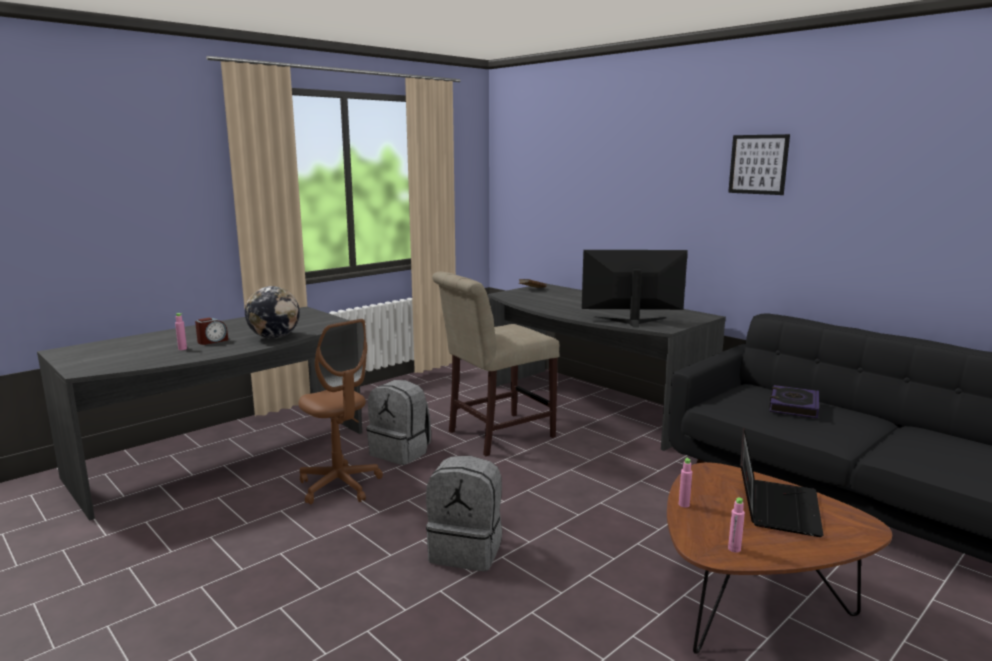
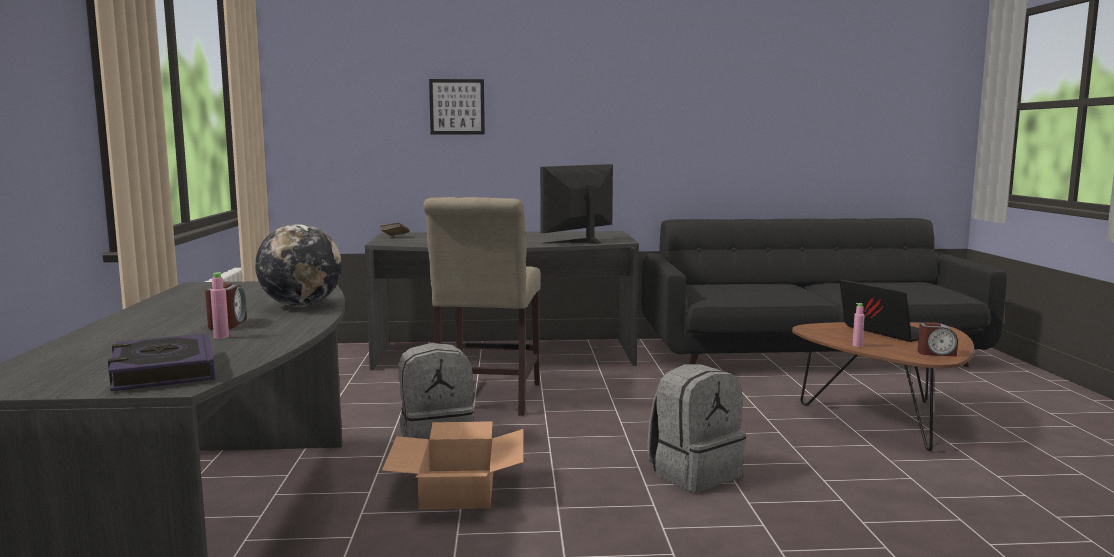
camera: 50 degrees left, 5 degrees down
brown office chair [299,319,383,504] -> cardboard box [382,421,523,510]
picture [728,134,790,195] -> picture moved to [429,79,485,134]
pink bottle [728,497,745,553] -> alarm clock [917,322,958,357]
book [769,385,819,419] -> book moved to [108,333,215,391]

